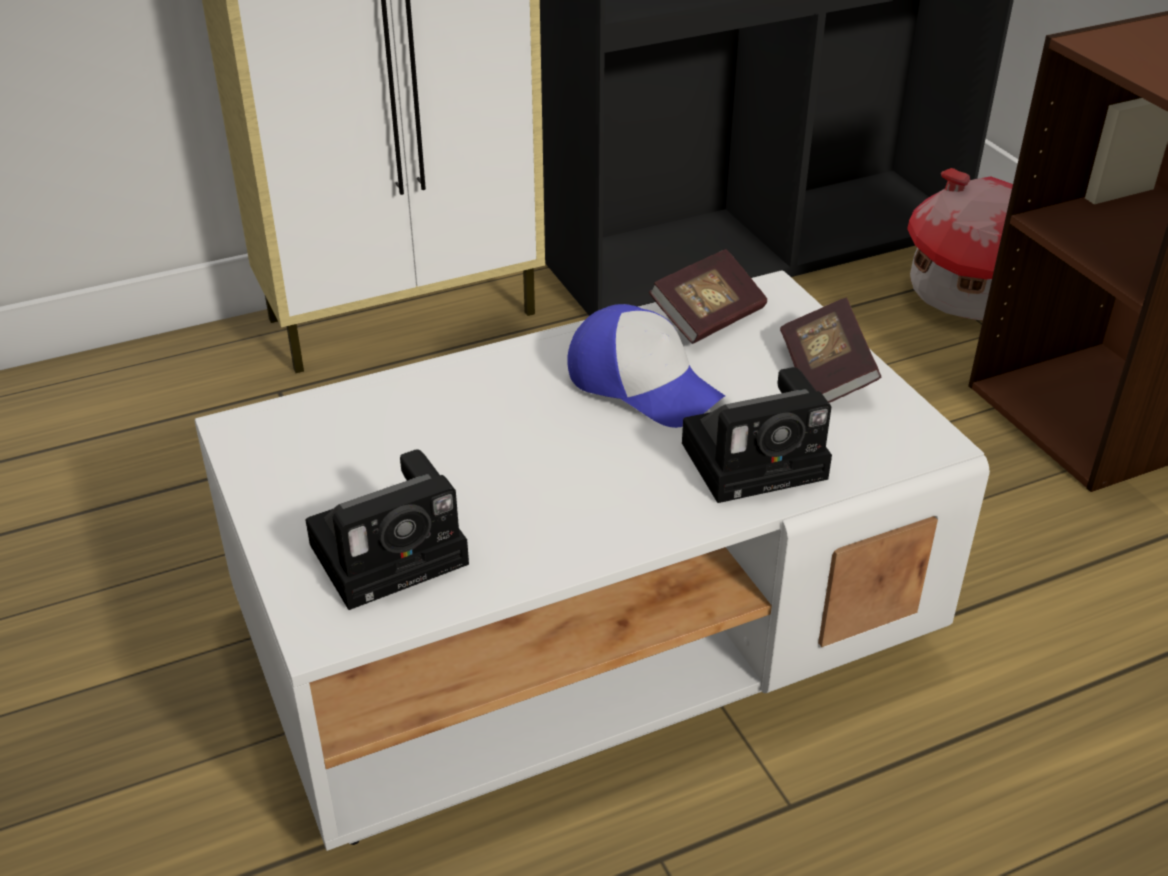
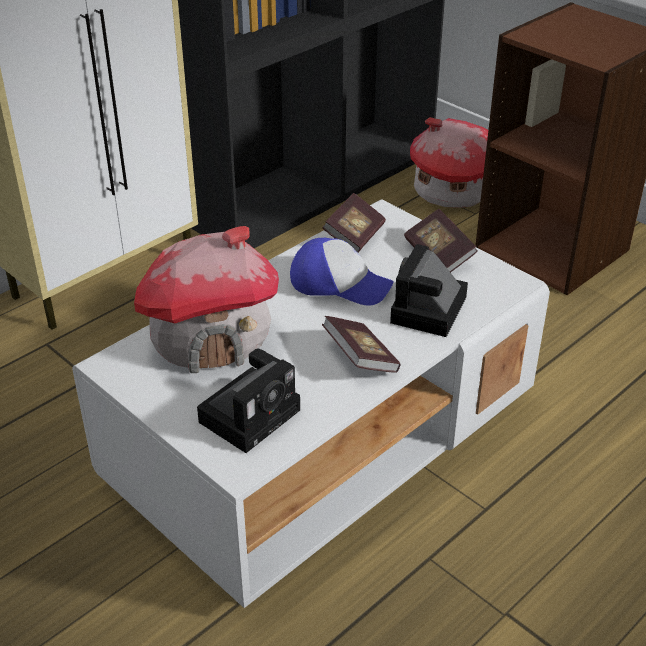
camera: 20 degrees left, 0 degrees up
camera [682,367,832,503] -> camera turned 150 degrees clockwise [390,244,468,337]
none -> toy house [134,226,279,373]
none -> book [322,316,400,373]

